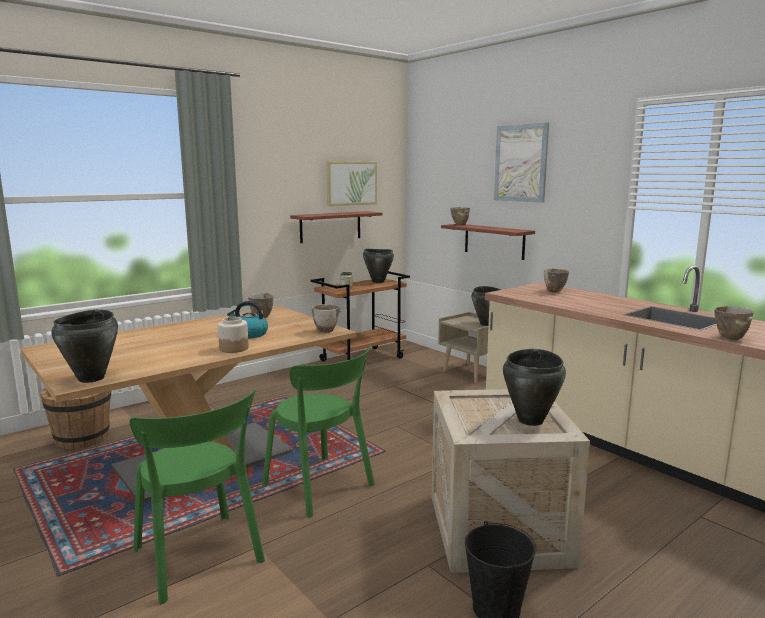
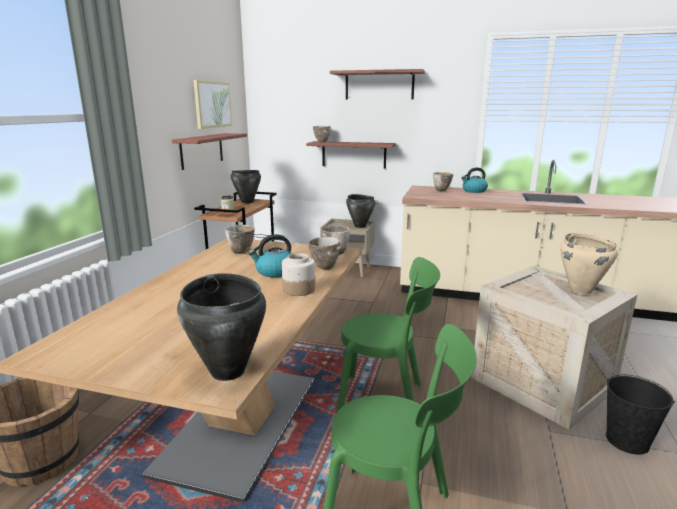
camera: 35 degrees left, 5 degrees up
picture [494,122,549,203] -> shelf [330,69,425,99]
black cooking pot [503,349,566,426] -> beige cooking pot [560,233,618,295]
bowl [714,306,754,340] -> bowl moved to [308,237,340,269]
none -> kettle [461,167,488,193]

